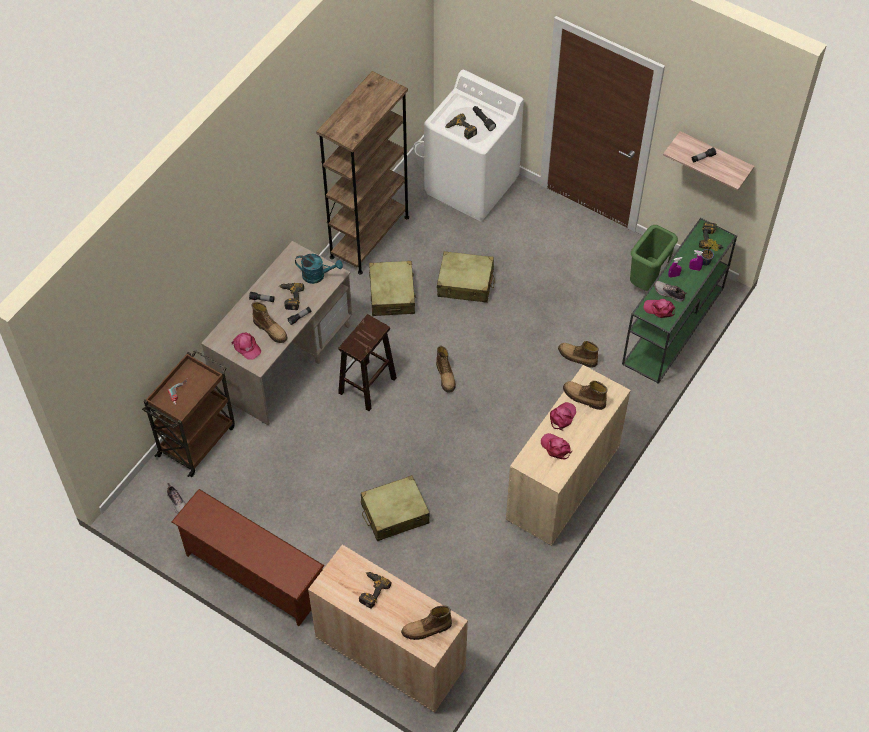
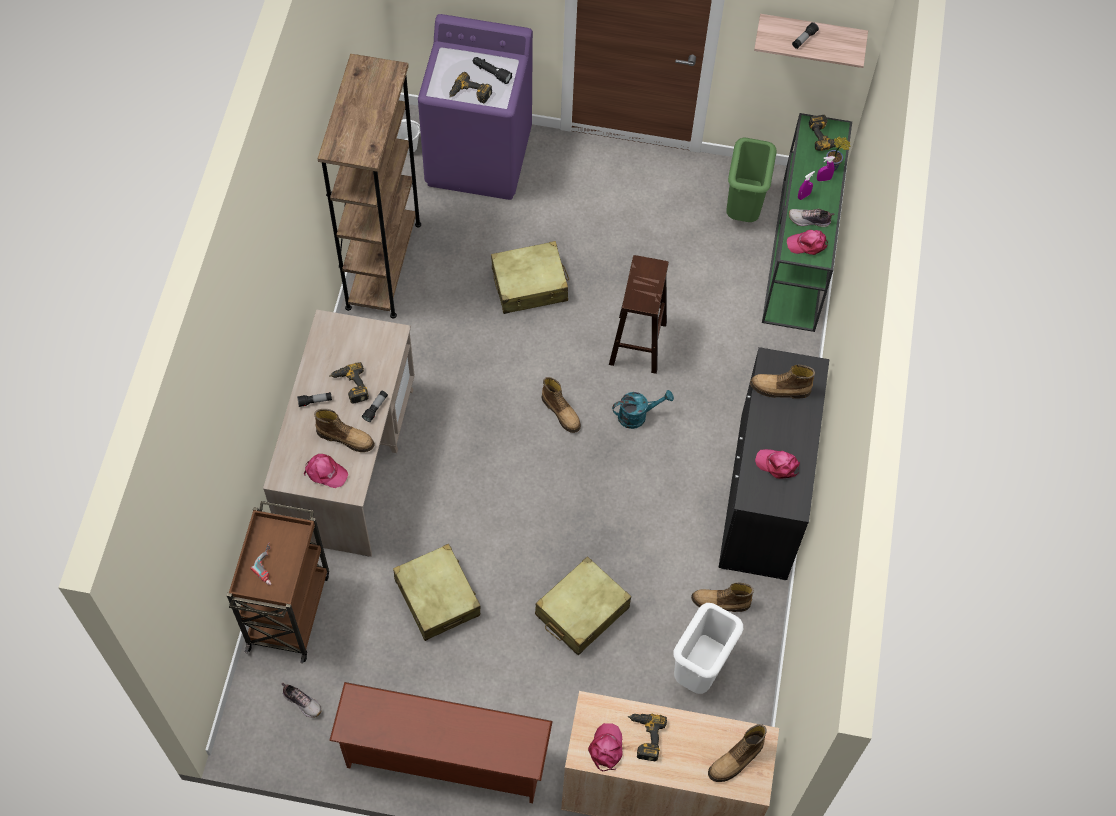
camera: 25 degrees left, 5 degrees up
turquoise watering can [295,254,343,284] -> turquoise watering can moved to [612,390,674,429]
brown stool [338,314,397,411] -> brown stool moved to [609,255,669,374]
beige suitcase [369,261,416,316] -> beige suitcase moved to [393,544,480,641]
white washing machine [424,70,524,221] -> purple washing machine [418,14,533,200]
beige cabinet [506,365,631,546] -> black cabinet [718,347,829,580]
pink cap [550,402,576,430] -> pink cap moved to [588,723,623,771]
boot [558,341,599,368] -> boot moved to [691,582,754,612]
none -> white trash can [673,603,743,694]

